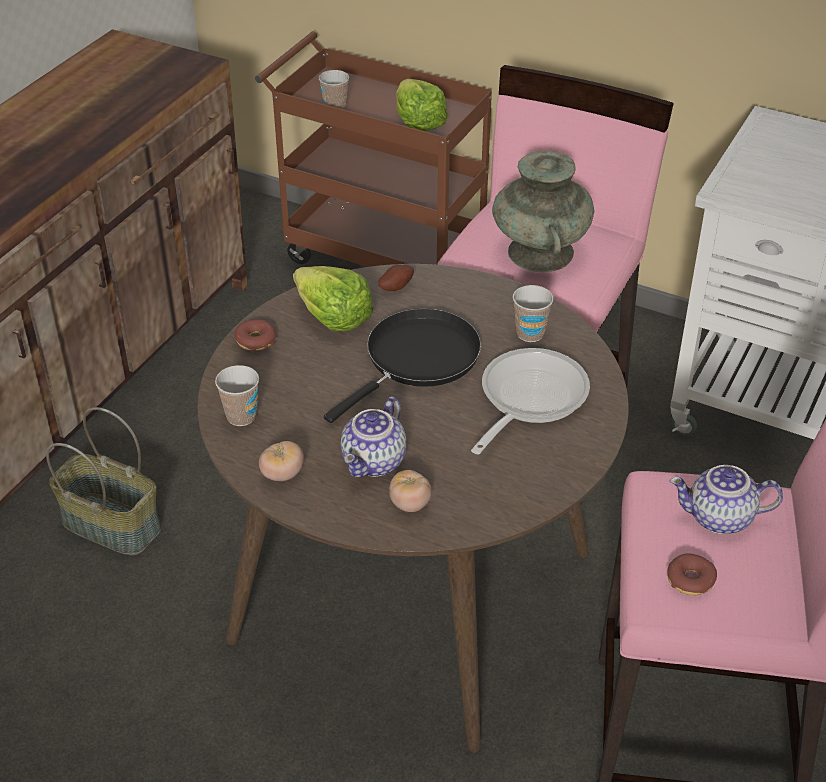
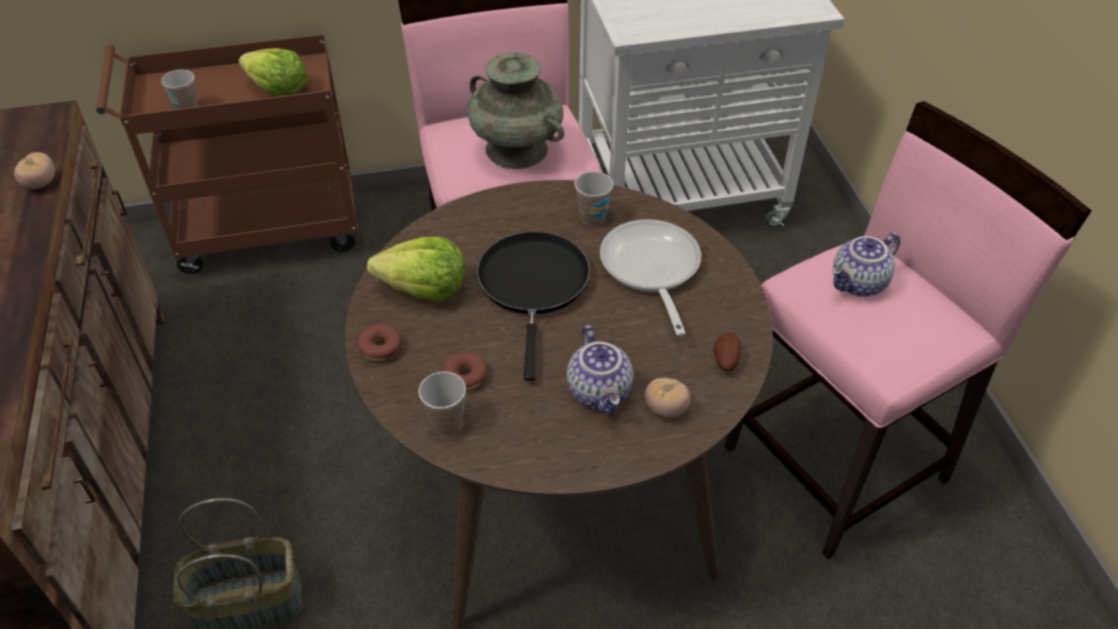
camera: 40 degrees left, 5 degrees up
tomato [259,441,304,481] -> tomato moved to [14,152,55,189]
potato [378,265,414,291] -> potato moved to [713,332,741,371]
donut [667,553,717,596] -> donut moved to [442,353,486,390]

